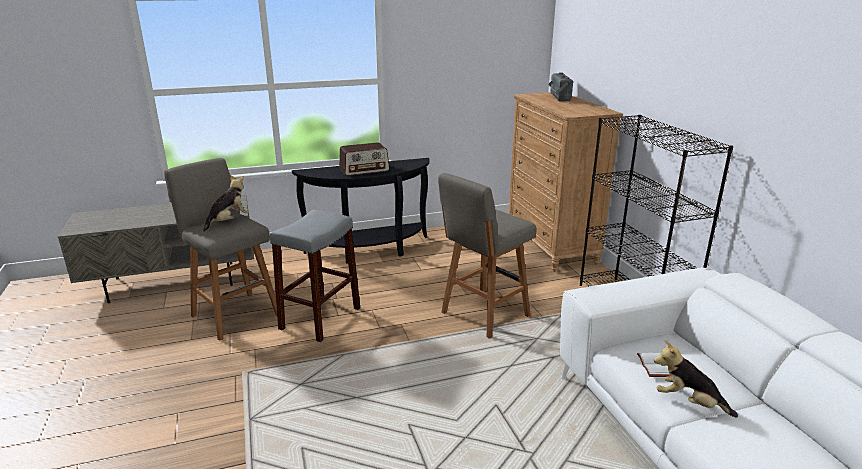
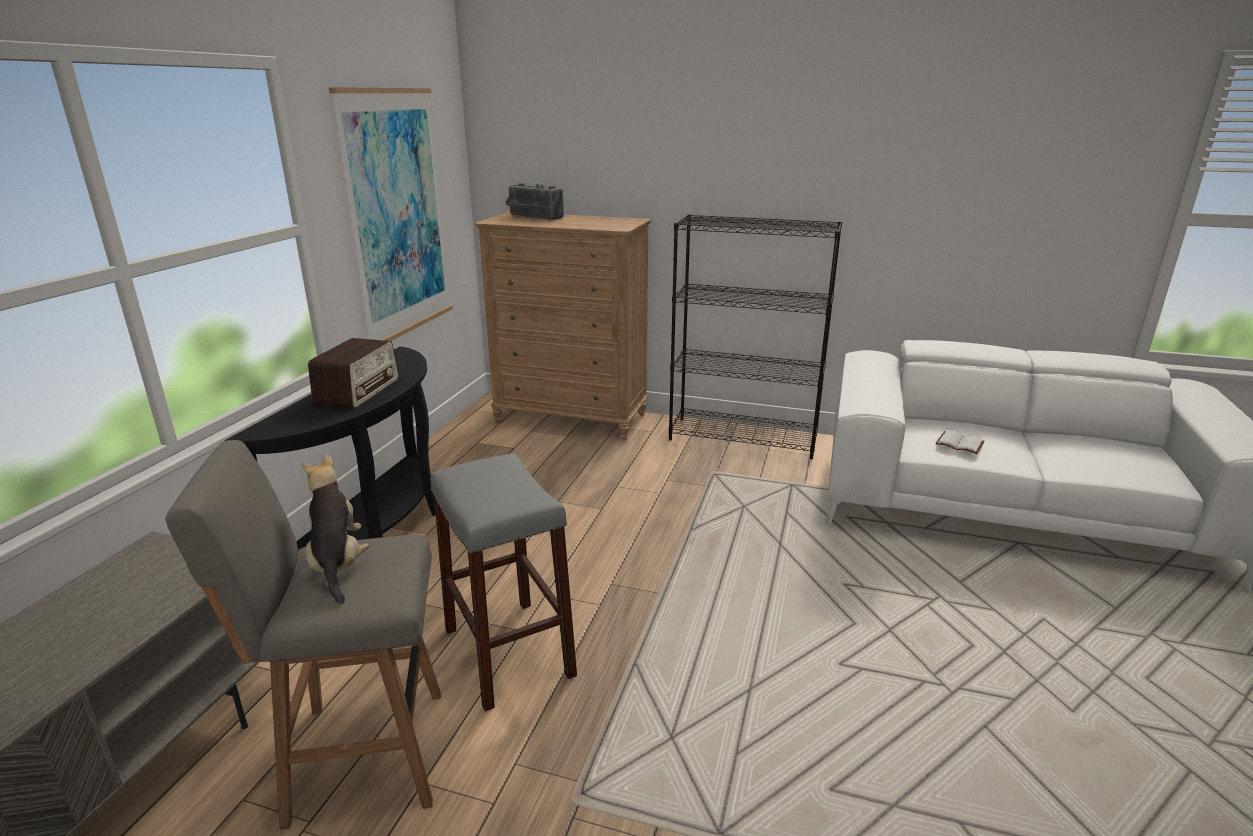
camera: 55 degrees left, 0 degrees up
grey stool [438,173,537,339] -> none
plush toy [654,340,738,417] -> none
none -> picture [329,87,453,341]

